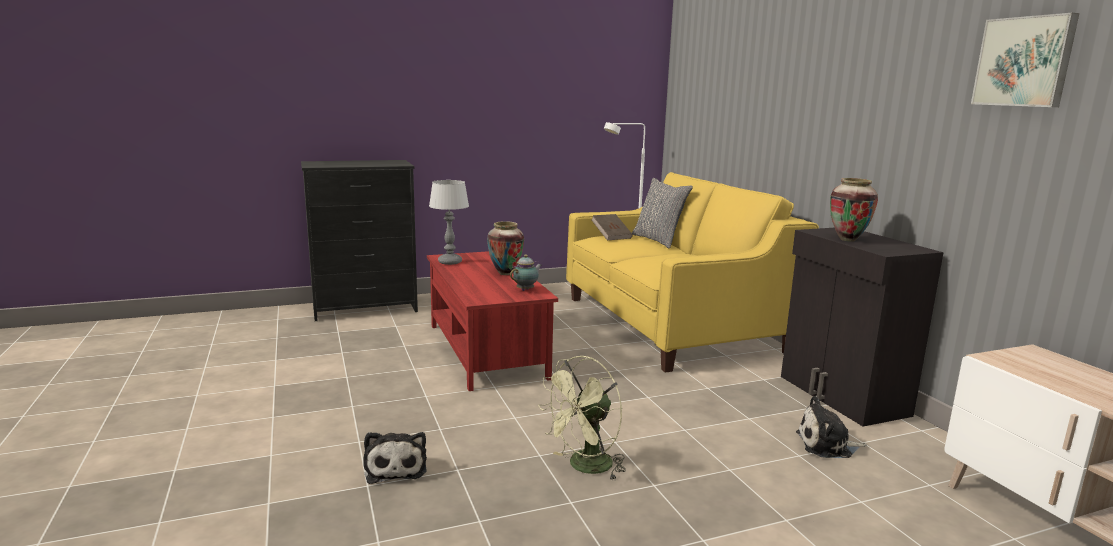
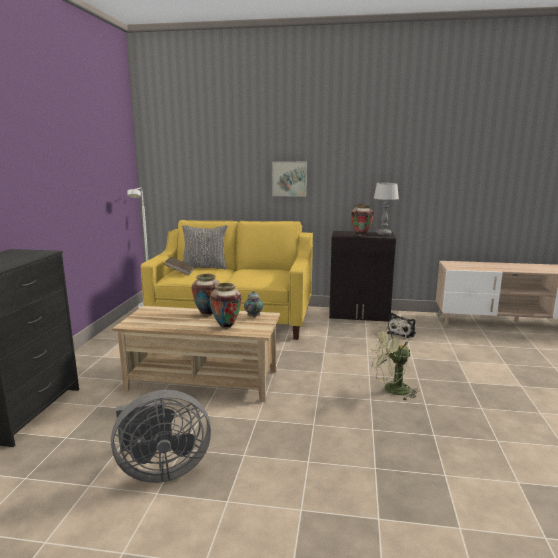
camera: 60 degrees left, 0 degrees up
plush toy [363,432,427,484] -> none
red coffee table [427,251,558,391] -> beige coffee table [112,306,280,402]
table lamp [429,180,469,265] -> table lamp moved to [374,183,399,235]
green fan [538,356,626,479] -> green fan turned 90 degrees clockwise [370,324,420,401]
picture [971,13,1079,107] -> picture moved to [272,161,307,197]
none -> grey fan [111,390,211,483]
none -> vase [209,283,241,329]

